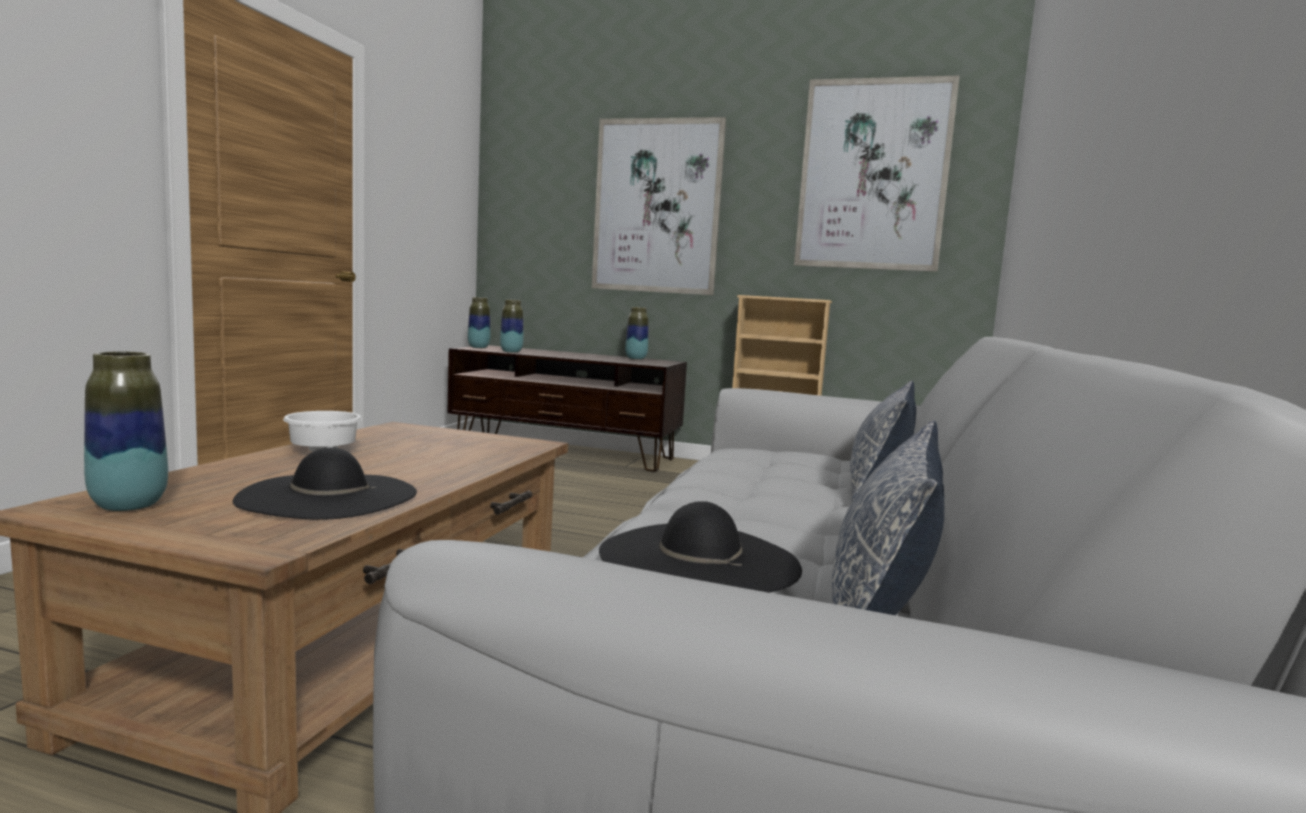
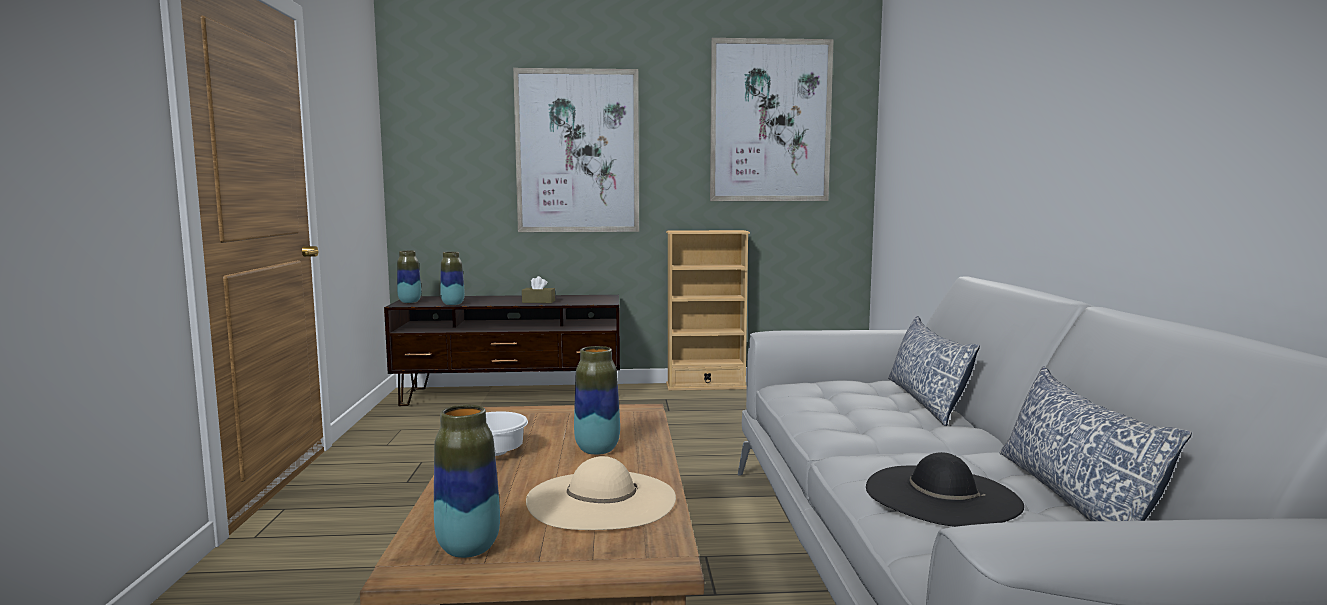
camera: 20 degrees left, 0 degrees up
black hat [233,447,417,520] -> beige hat [526,456,676,530]
vase [625,307,648,360] -> vase moved to [574,346,620,455]
none -> brown tissue box [522,276,555,303]

